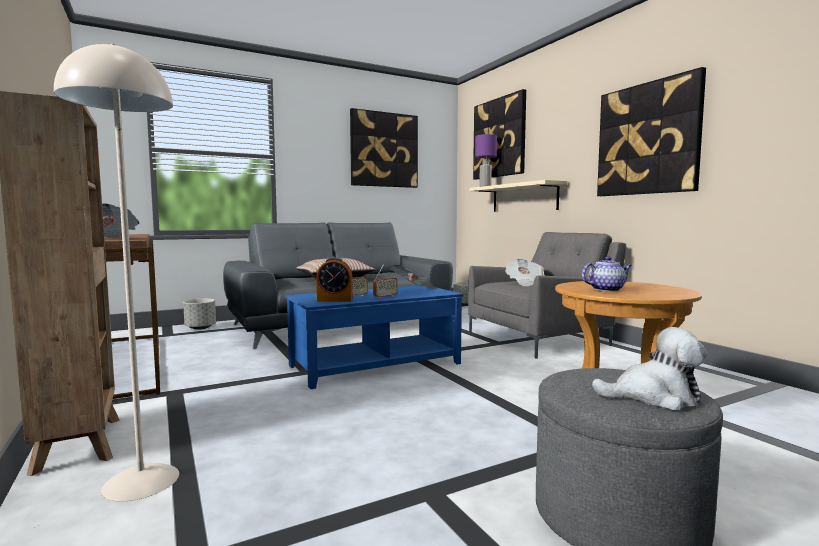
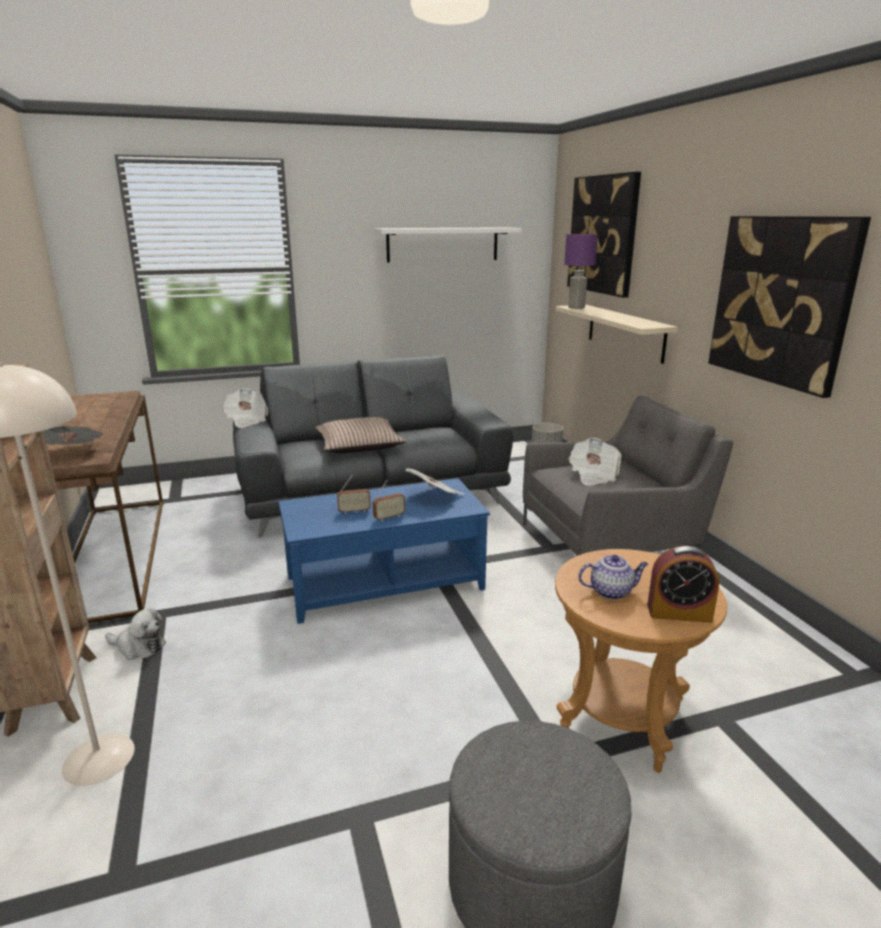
camera: 10 degrees right, 15 degrees up
grey planter [183,299,216,330] -> none
alarm clock [316,257,353,302] -> alarm clock moved to [647,546,719,623]
picture [350,108,418,188] -> white shelf [374,227,521,262]
plush toy [592,327,708,410] -> plush toy moved to [105,608,166,660]
none -> newspaper [222,389,268,428]

